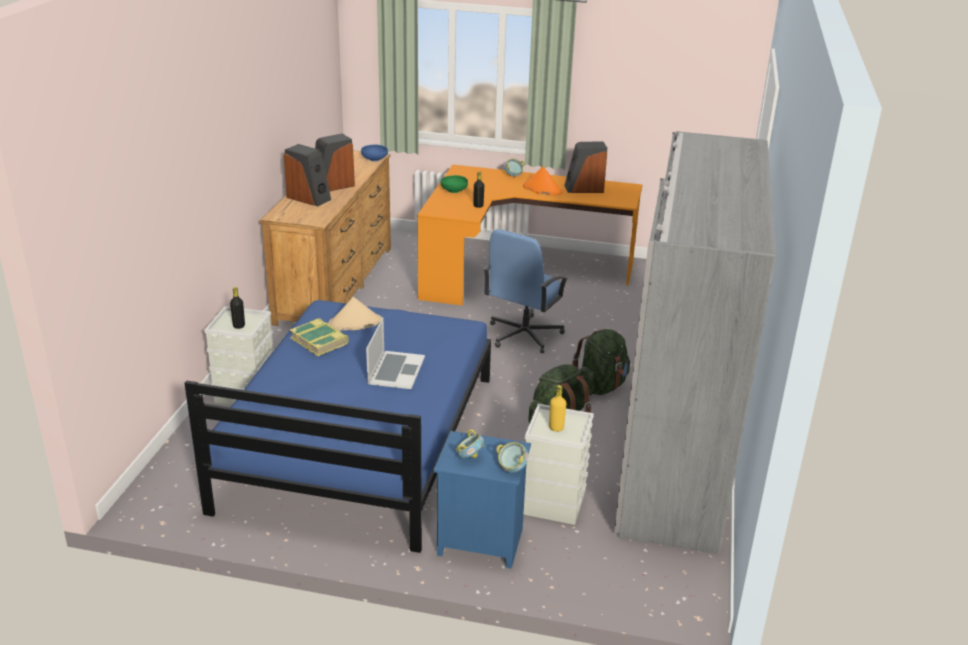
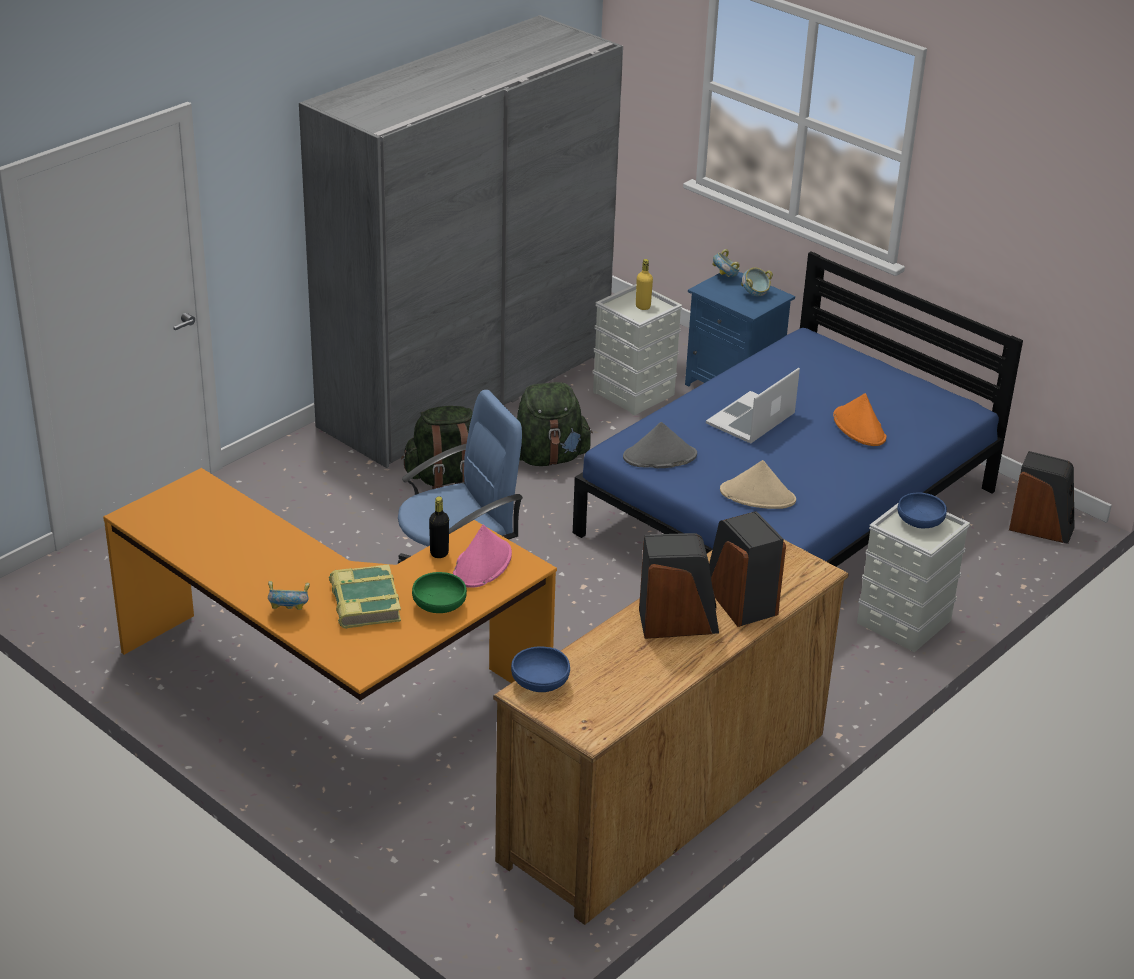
camera: 150 degrees left, 5 degrees up
black bottle [230,287,245,329] -> blue bowl [897,493,947,528]
book [290,318,349,356] -> book moved to [329,564,401,629]
orange hat [523,166,563,195] -> orange hat moved to [833,393,886,446]
speaker [564,141,607,193] -> speaker moved to [1009,451,1074,544]
none -> pink hat [453,525,512,588]
none -> grey hat [623,422,697,468]

